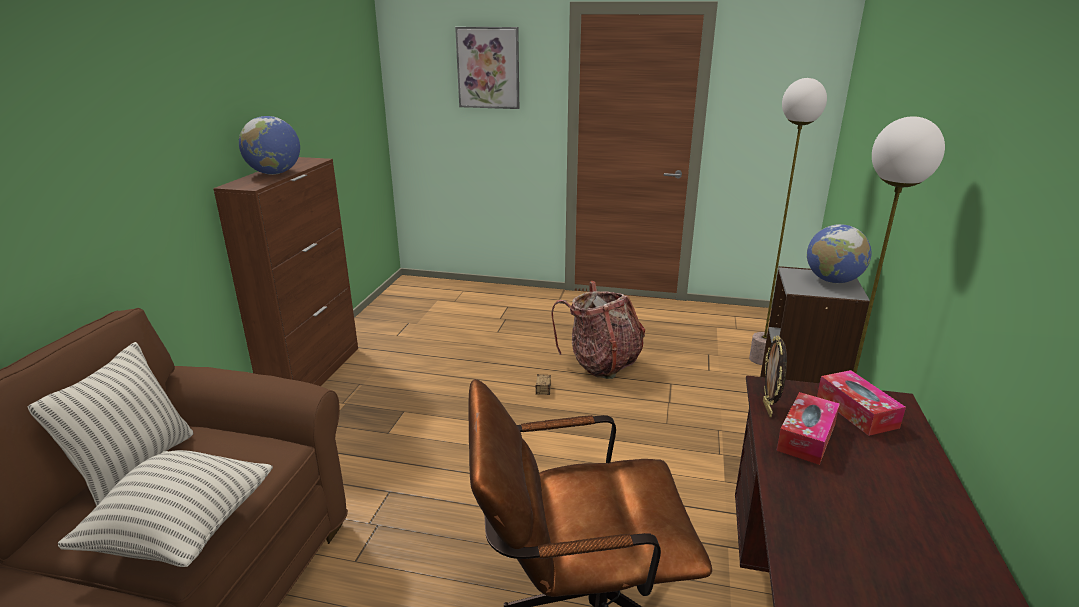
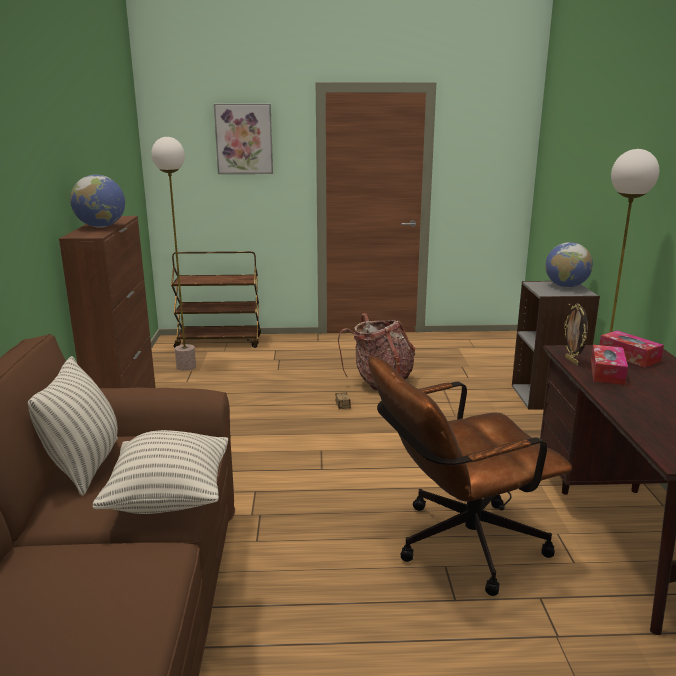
camera: 15 degrees left, 5 degrees down
floor lamp [749,78,827,365] -> floor lamp moved to [151,137,196,371]
none -> brown cart [171,251,261,348]

